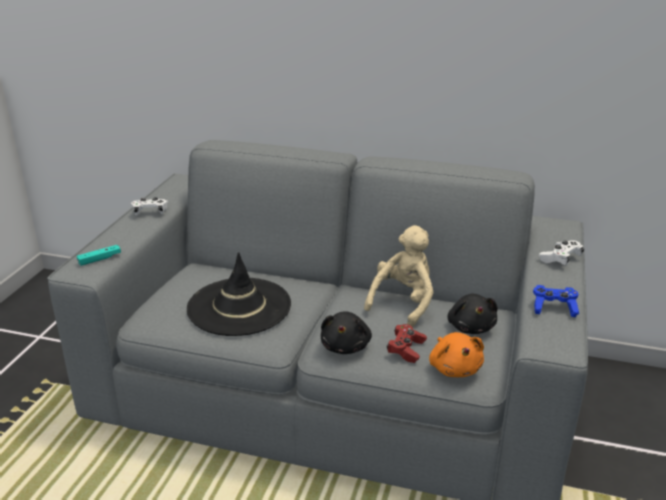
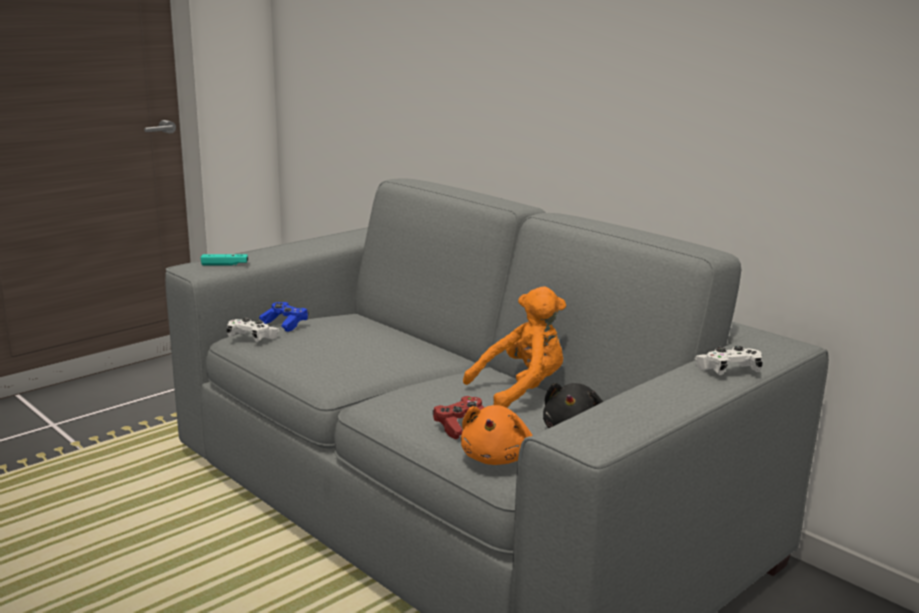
camera: 30 degrees right, 10 degrees down
white game controller [131,197,168,215] -> white game controller moved to [227,318,279,342]
black hat [187,252,291,336] -> none
black plush toy [321,311,372,354] -> none
beige plush toy [364,225,433,327] -> orange plush toy [463,286,566,408]
blue game controller [533,285,579,317] -> blue game controller moved to [259,302,309,332]

